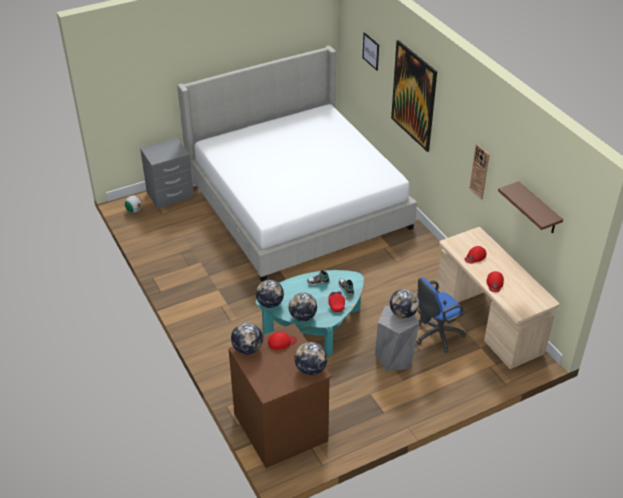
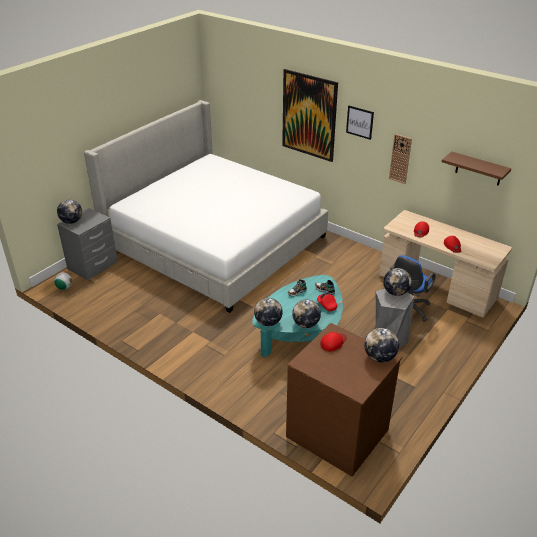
camera: 25 degrees left, 5 degrees down
globe [231,322,263,354] -> globe moved to [57,199,82,224]
picture [362,32,379,71] -> picture moved to [346,106,374,140]

